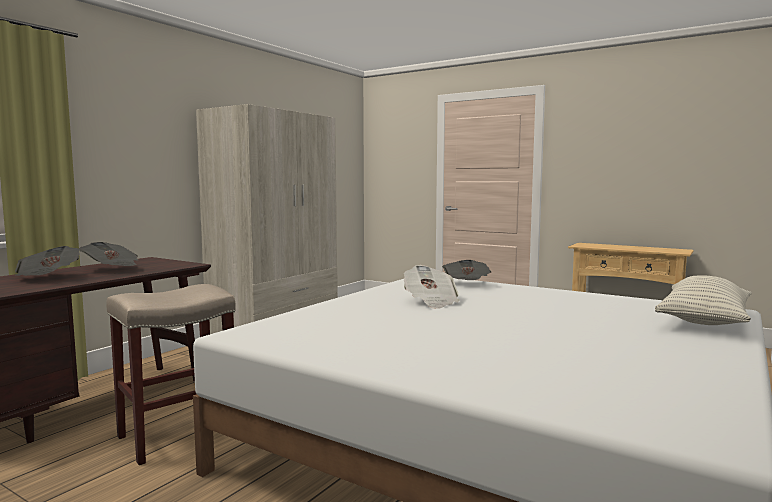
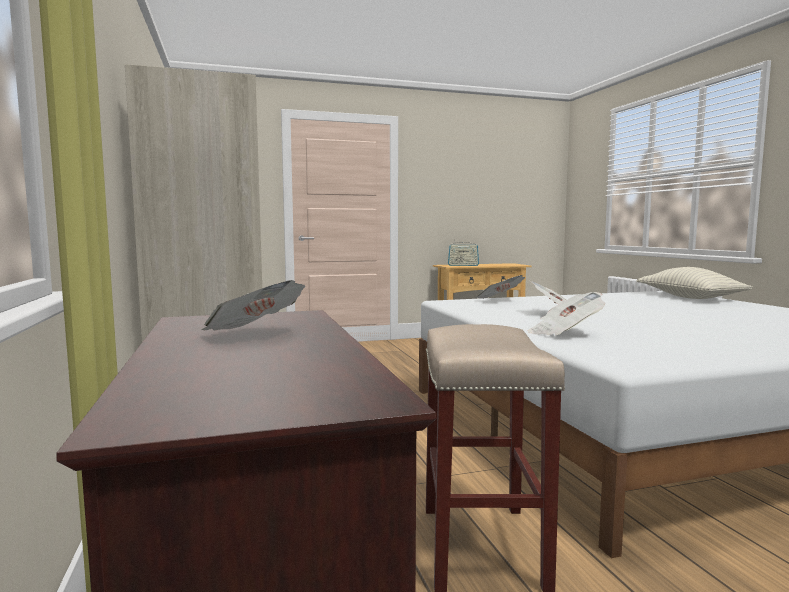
camera: 50 degrees left, 0 degrees up
newspaper [15,246,80,276] -> newspaper moved to [528,292,605,335]
none -> radio [448,240,479,266]

